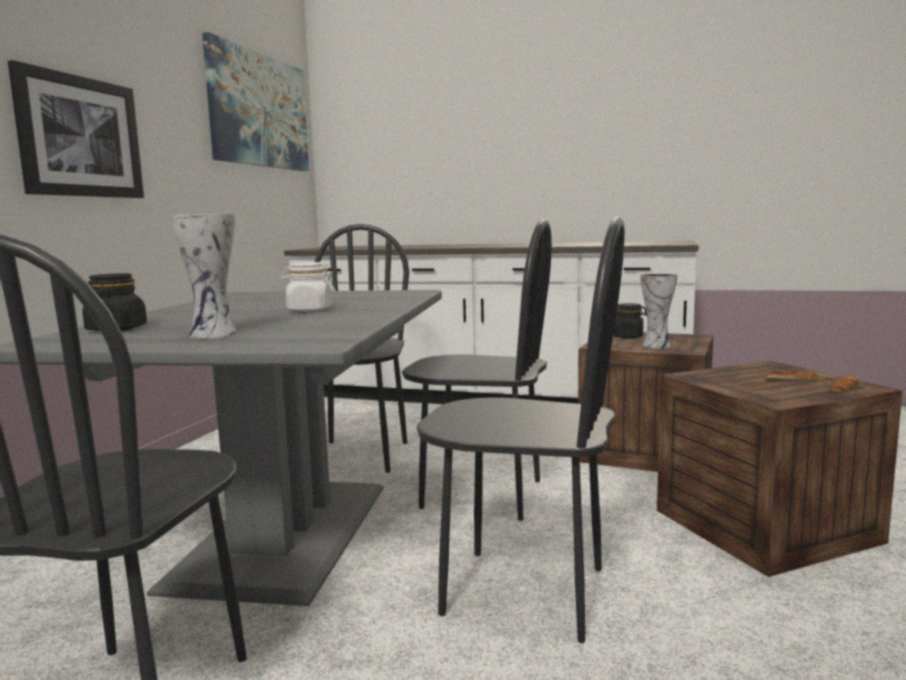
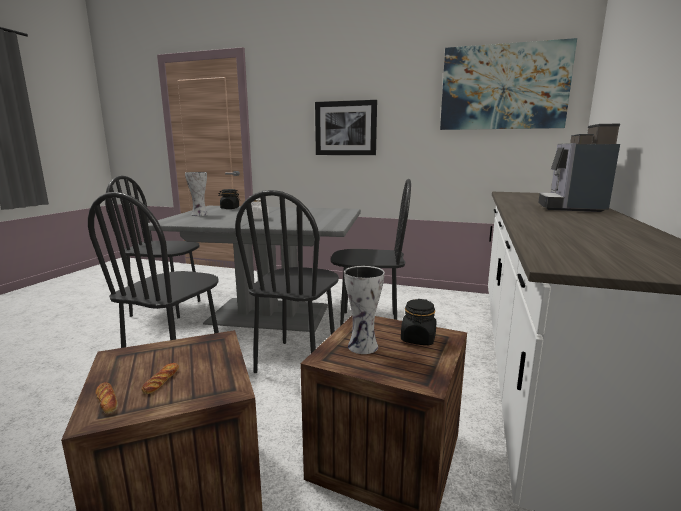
camera: 90 degrees right, 5 degrees up
none -> coffee machine [538,124,620,212]

